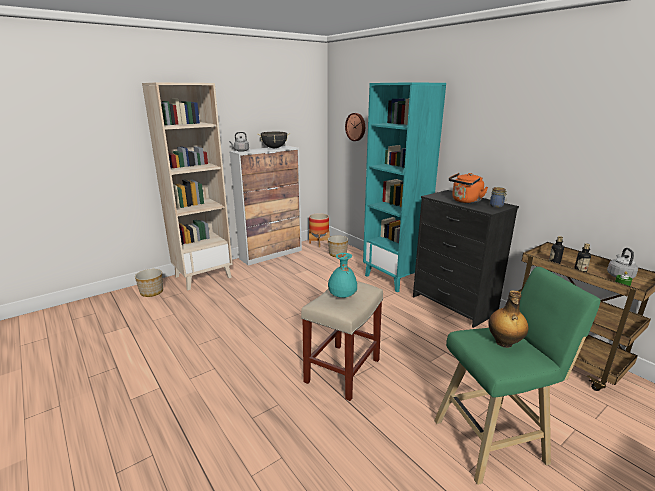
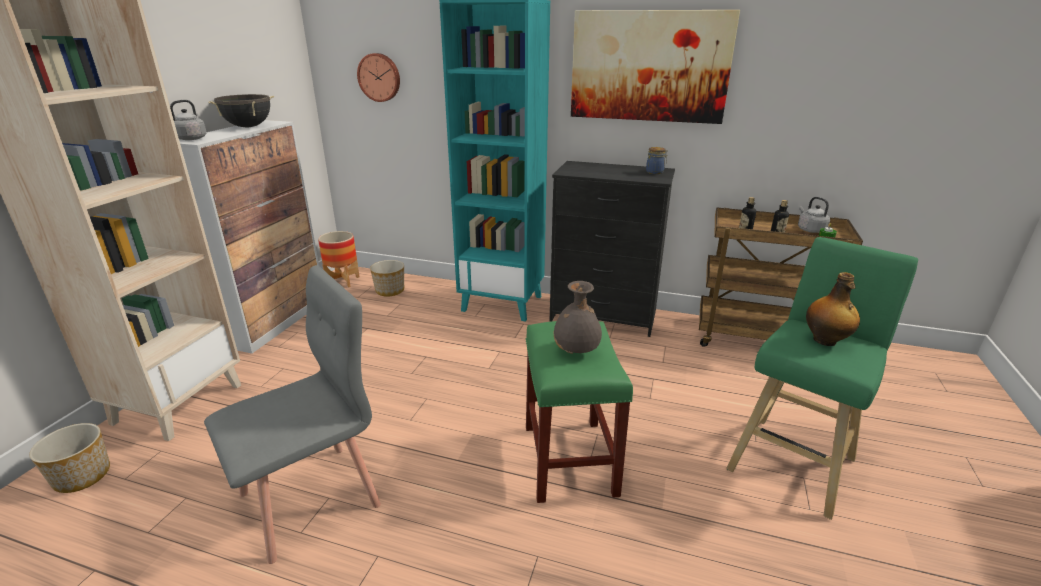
camera: 35 degrees left, 5 degrees up
beige stool [301,281,383,401] -> green stool [526,321,633,503]
turquoise vase [328,253,357,298] -> grey vase [553,281,602,354]
orange kettle [449,173,488,203] -> none
none -> grey chair [204,265,381,564]
none -> picture [571,10,740,124]

